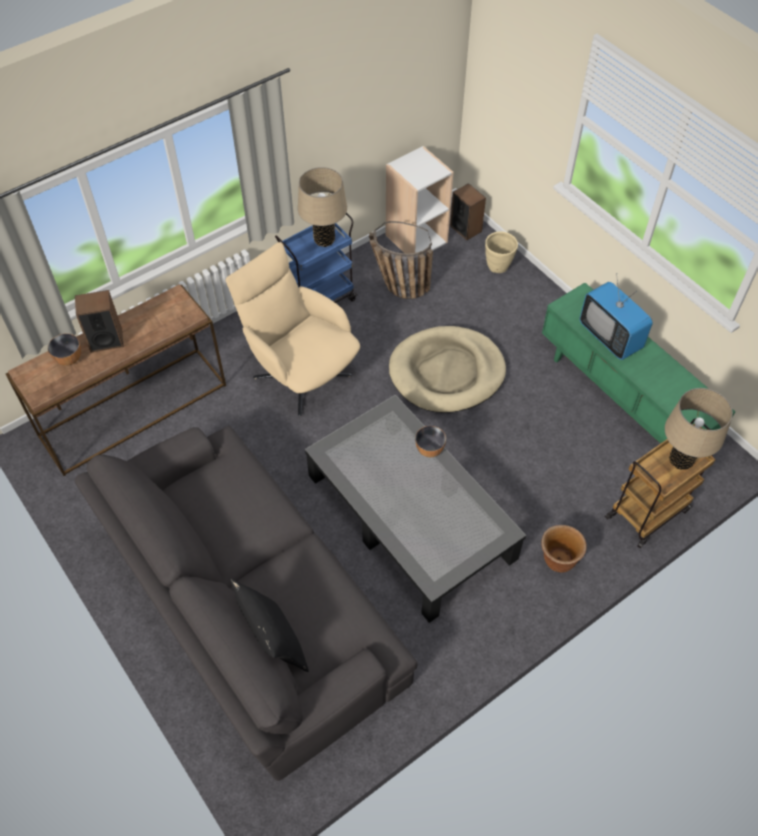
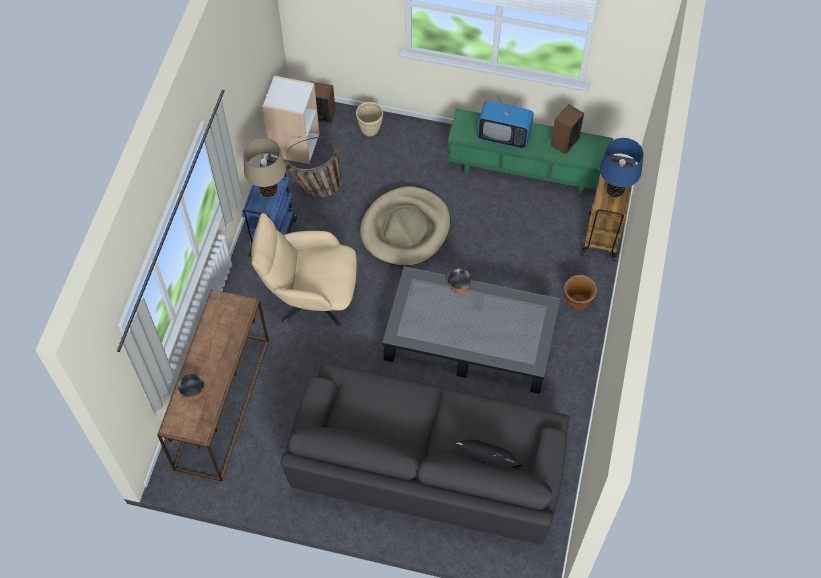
camera: 40 degrees left, 5 degrees up
speaker [75,290,124,352] -> speaker moved to [551,104,584,154]
beige table lamp [665,388,733,470] -> blue table lamp [600,138,644,198]

